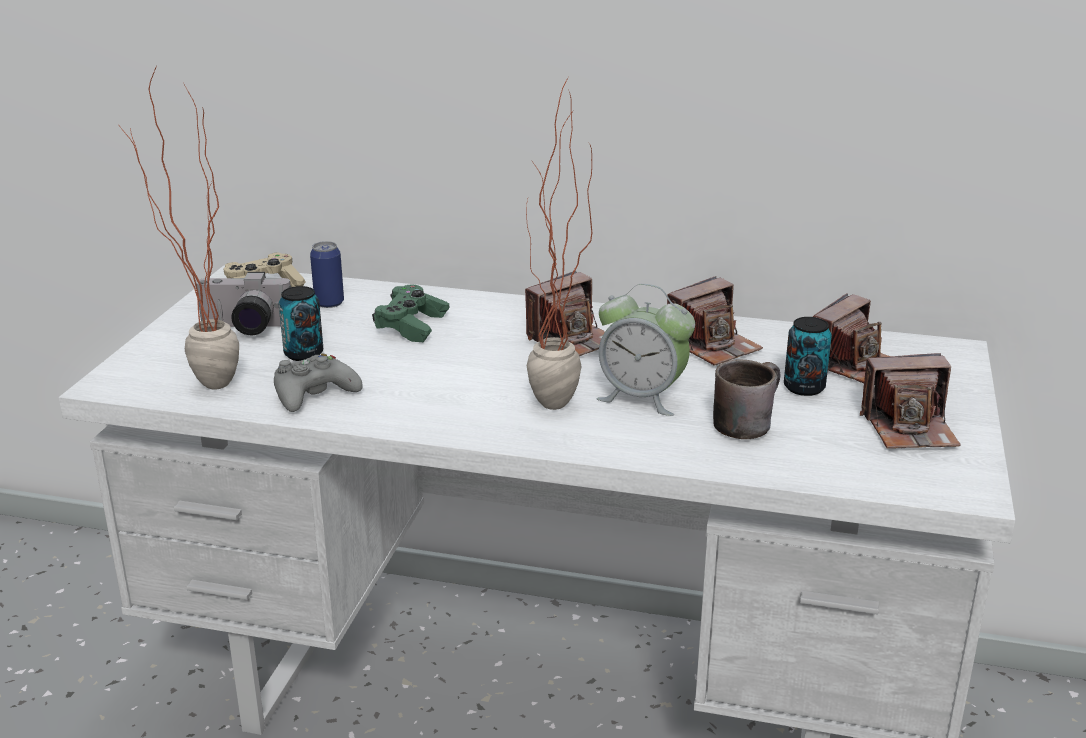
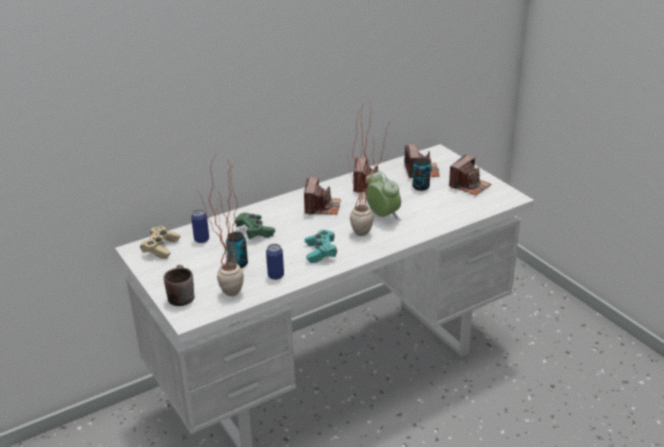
camera: 45 degrees left, 5 degrees up
camera [196,272,291,336] -> none
grey game controller [274,353,363,412] -> can [266,244,284,280]
alarm clock [596,284,695,416] -> alarm clock turned 105 degrees counterclockwise [365,170,401,221]
brown mug [713,359,781,439] -> brown mug moved to [163,265,195,306]
none -> turquoise game controller [305,230,337,263]

